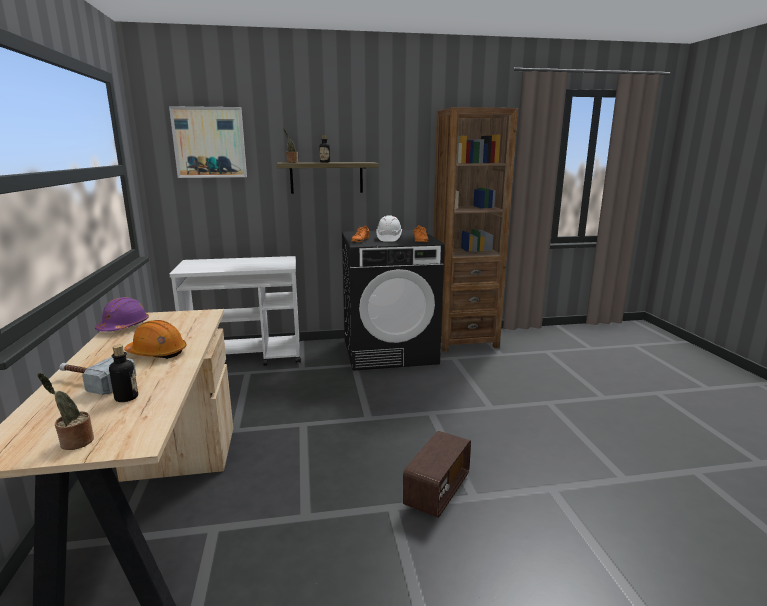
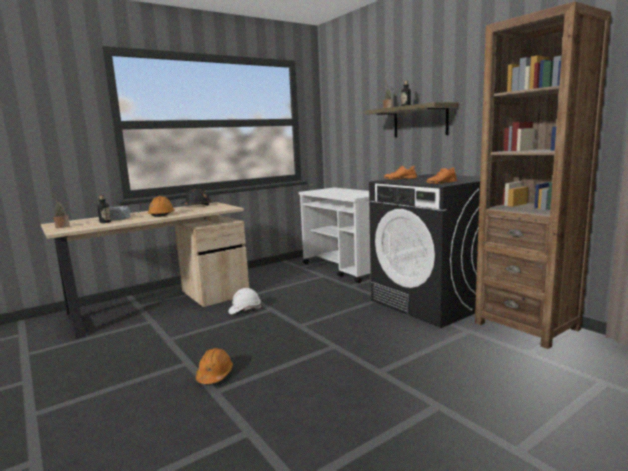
camera: 65 degrees right, 5 degrees down
purple hard hat [95,297,149,331] -> black hard hat [181,189,212,206]
picture [169,106,247,178] -> none
white hard hat [376,215,402,242] -> white hard hat moved to [229,288,261,314]
radio [403,431,471,518] -> orange hard hat [196,348,233,384]

